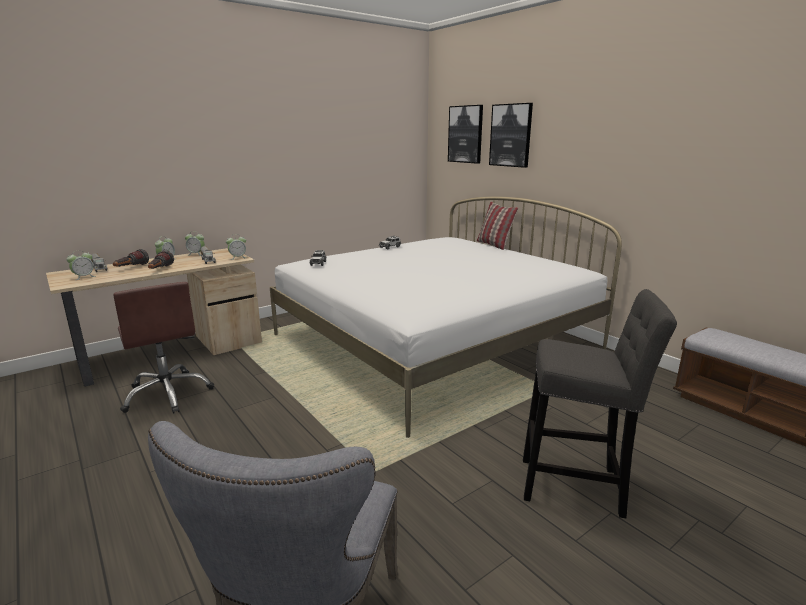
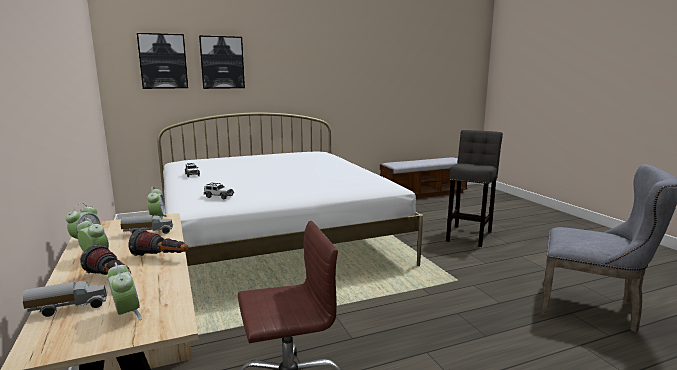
camera: 75 degrees left, 5 degrees down
pillow [477,202,518,250] -> none

